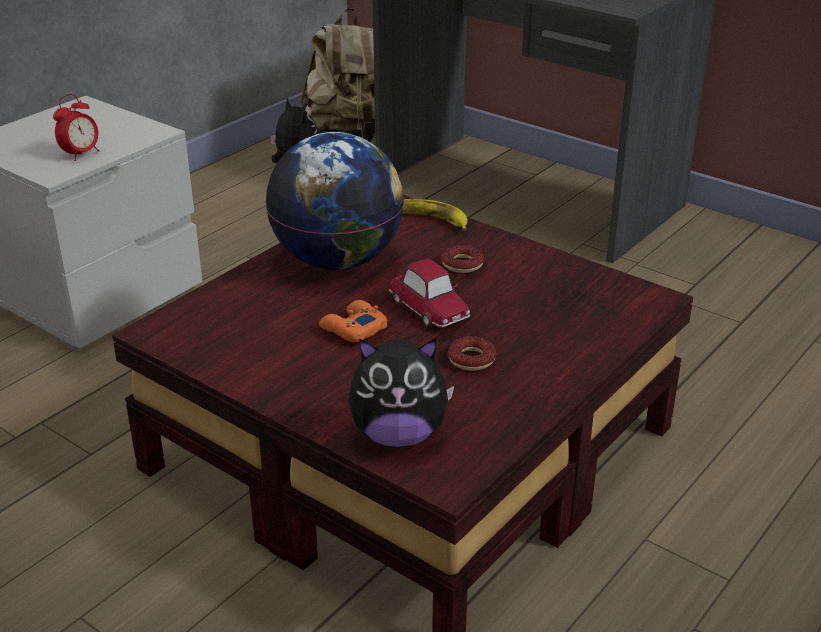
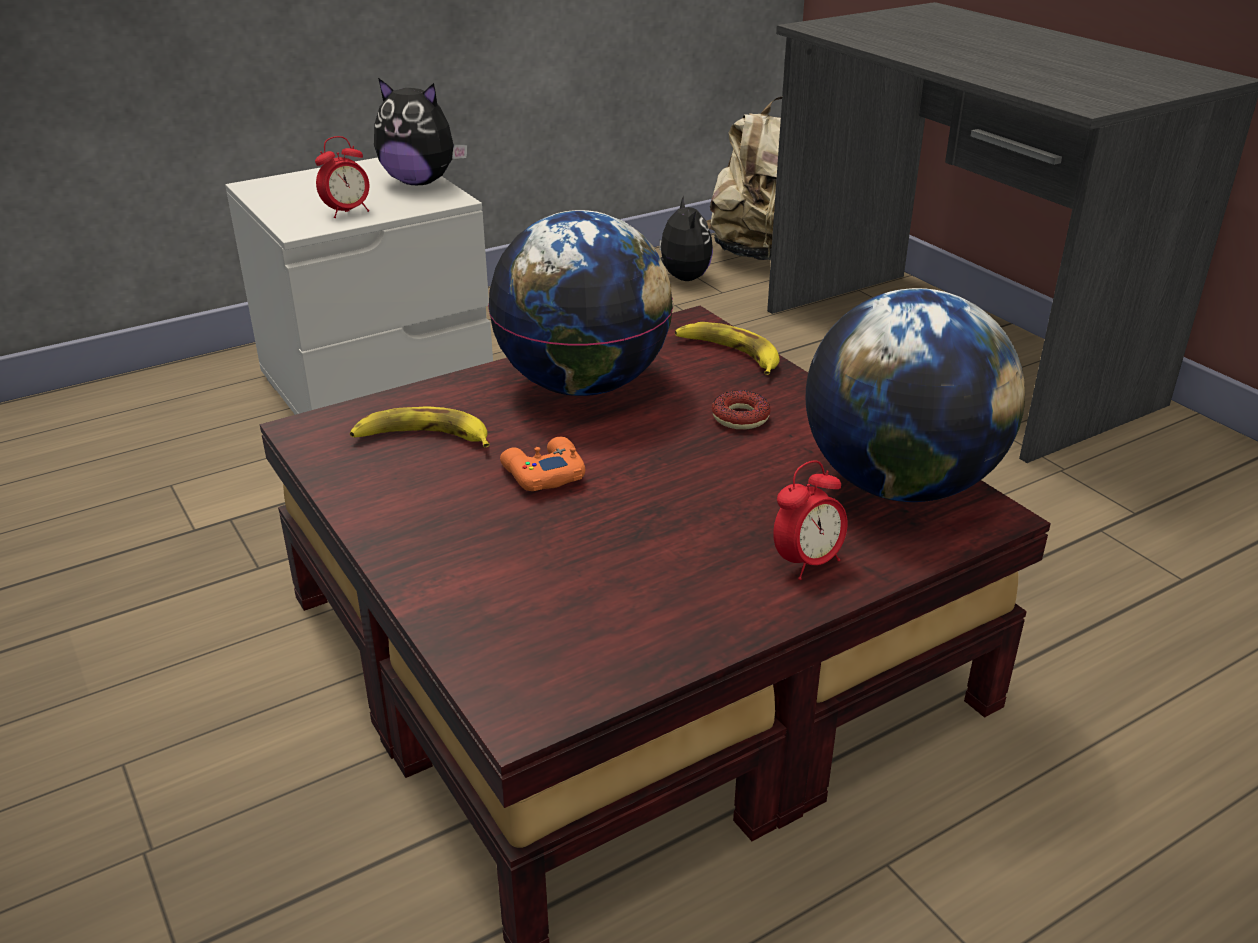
camera: 20 degrees right, 0 degrees up
plush toy [348,338,455,447] -> plush toy moved to [374,78,468,185]
toy car [389,259,470,327] -> none
donut [448,336,496,371] -> none
none -> banana [350,406,490,447]
none -> alarm clock [773,460,848,580]
none -> globe [806,288,1025,502]

